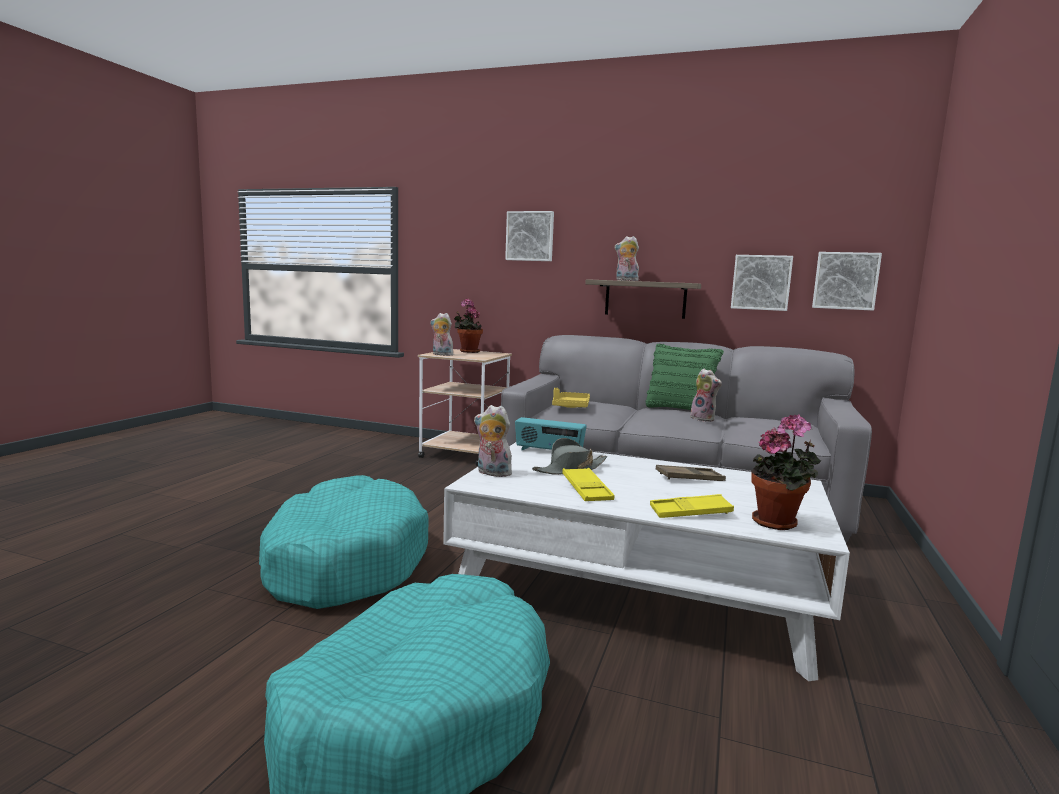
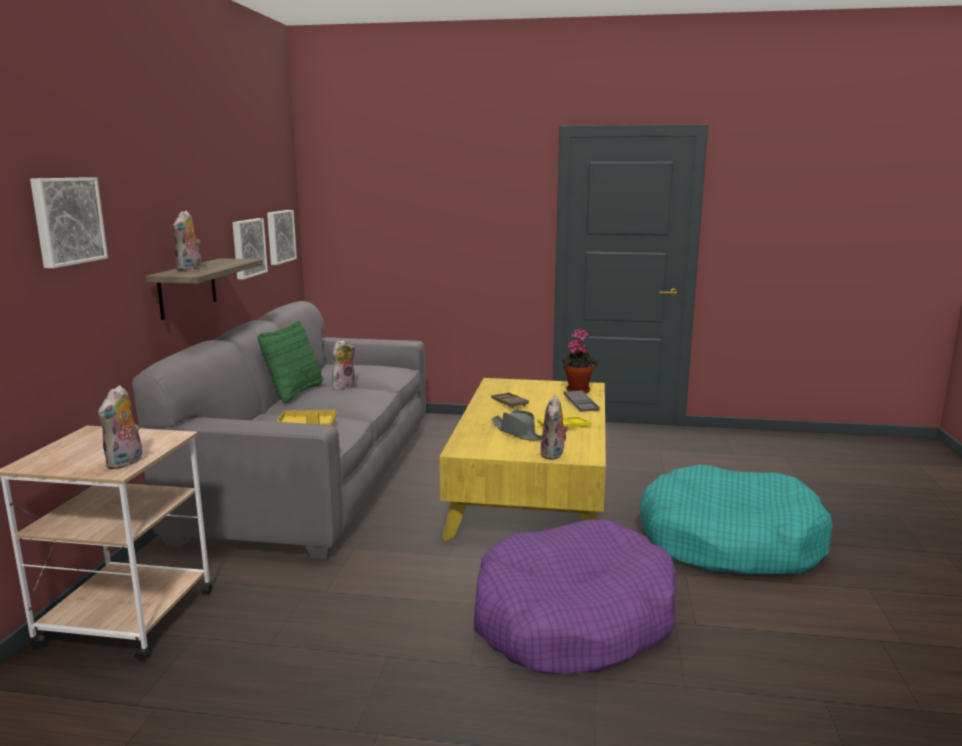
camera: 100 degrees left, 5 degrees up
turquoise dog bed [259,475,428,609] -> purple dog bed [474,519,677,674]
white coffee table [443,442,850,681] -> yellow coffee table [439,378,606,541]
potted plant [454,299,483,353] -> none
radio [515,417,587,450] -> none
yellow tray [650,494,734,518] -> grey tray [564,390,600,412]

